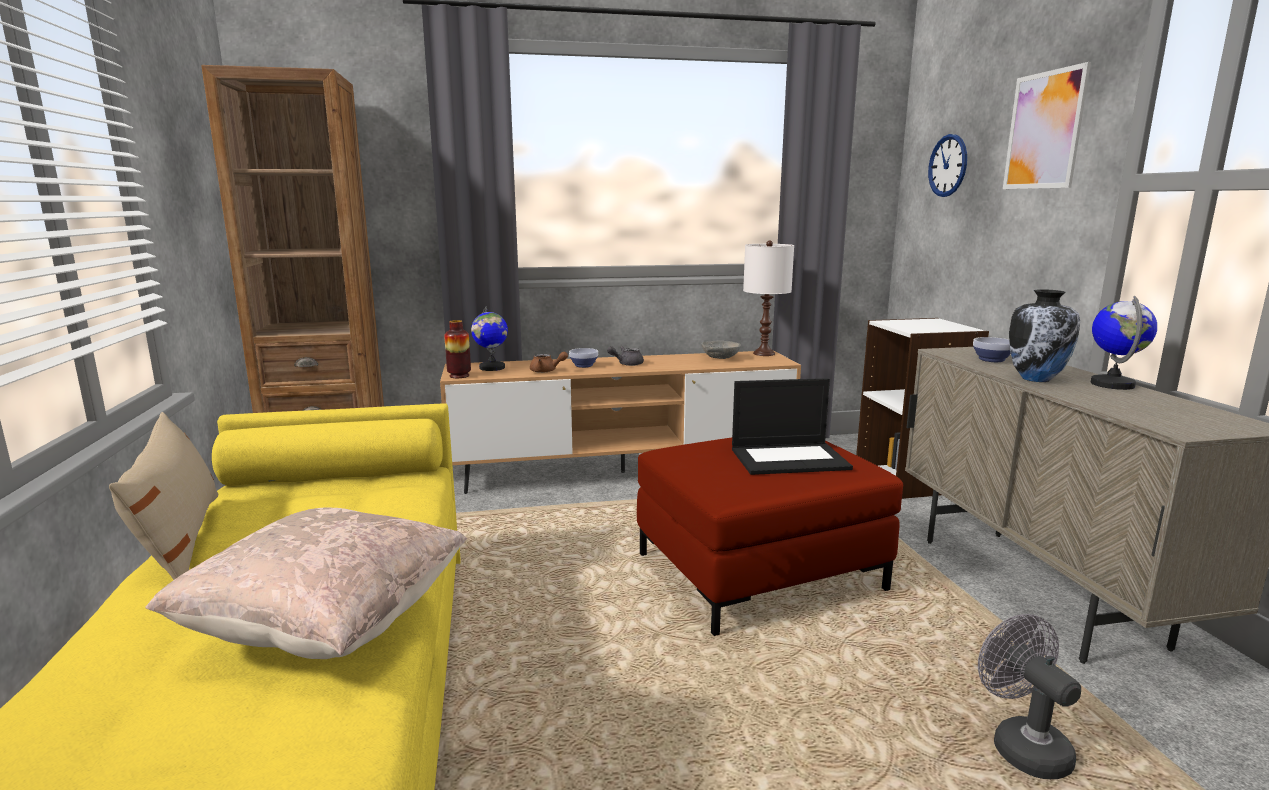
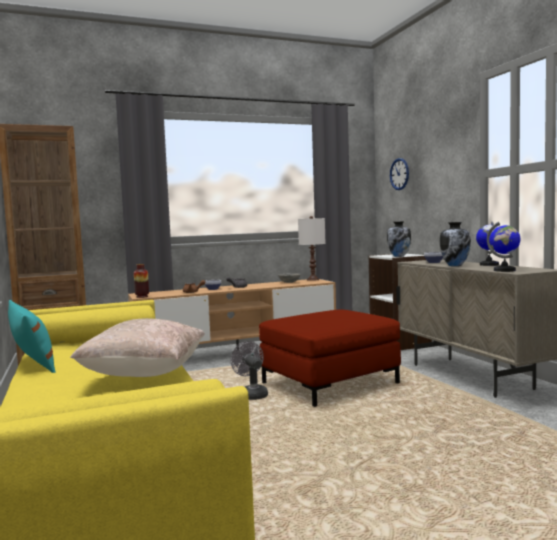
camera: 10 degrees left, 10 degrees down
beige pillow [109,412,218,580] -> turquoise pillow [8,300,56,373]
globe [471,306,508,371] -> globe moved to [487,222,521,272]
laptop [732,378,853,475] -> none
grey fan [978,614,1081,779] -> grey fan moved to [231,341,268,400]
picture [1003,62,1091,189] -> none
none -> vase [387,221,411,257]

